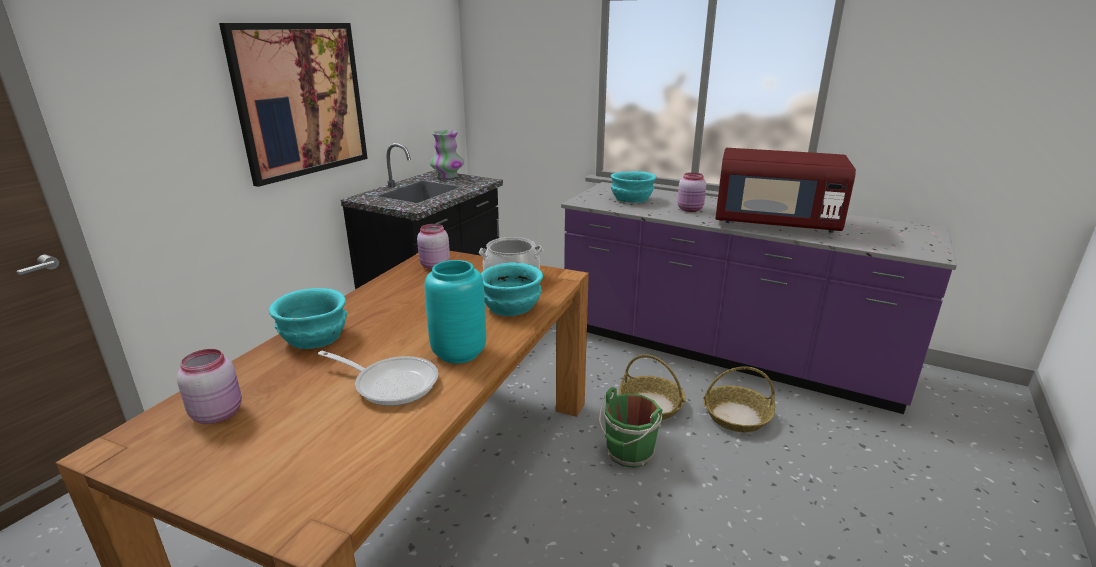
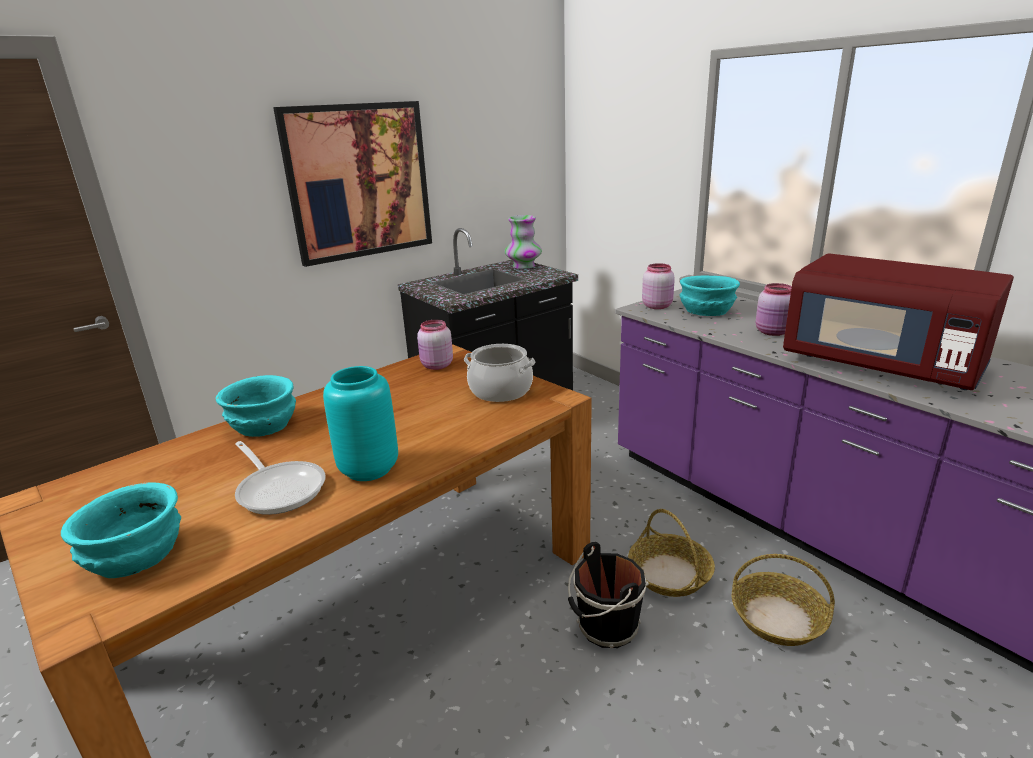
camera: 25 degrees right, 0 degrees up
pink jar [177,349,242,424] -> pink jar moved to [642,263,675,309]
turquoise bowl [481,262,543,316] -> turquoise bowl moved to [61,482,181,578]
green bucket [599,387,662,468] -> black bucket [568,542,649,648]

